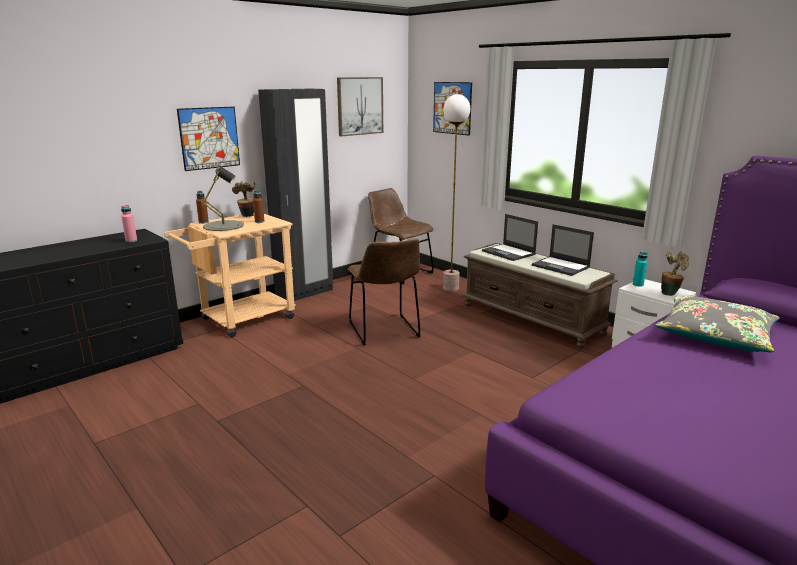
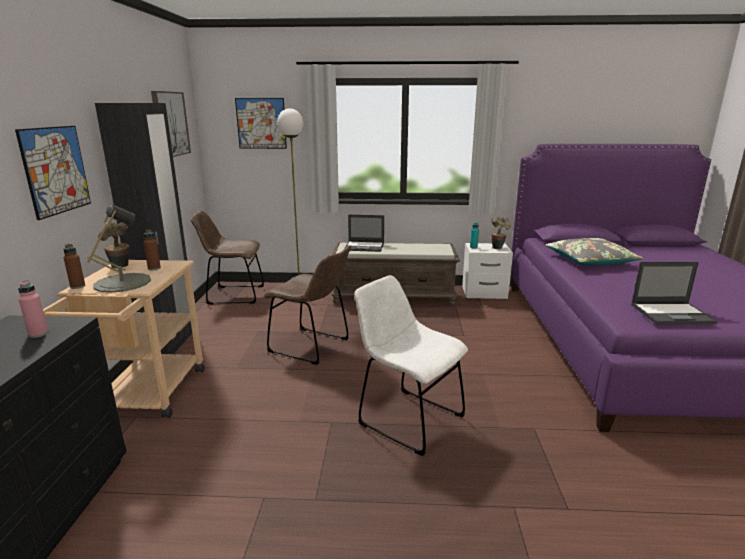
camera: 45 degrees left, 0 degrees up
laptop [532,224,594,276] -> laptop moved to [631,262,718,324]
none -> white chair [354,275,468,456]

